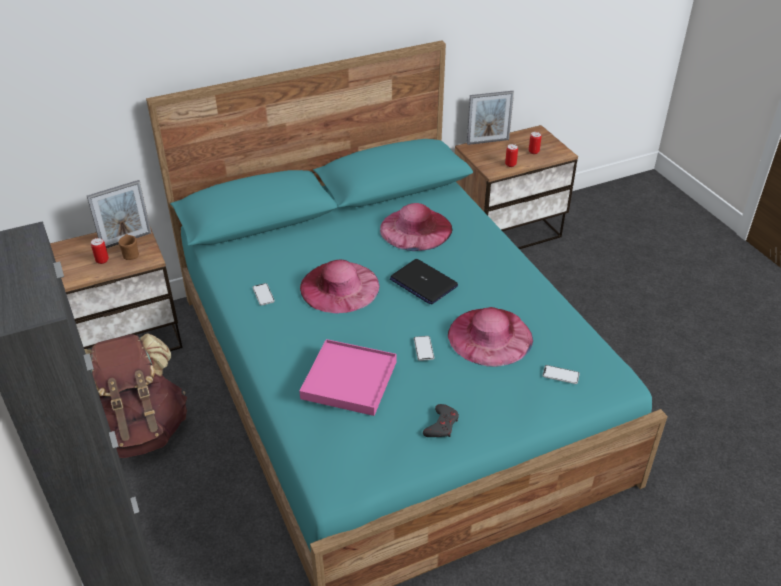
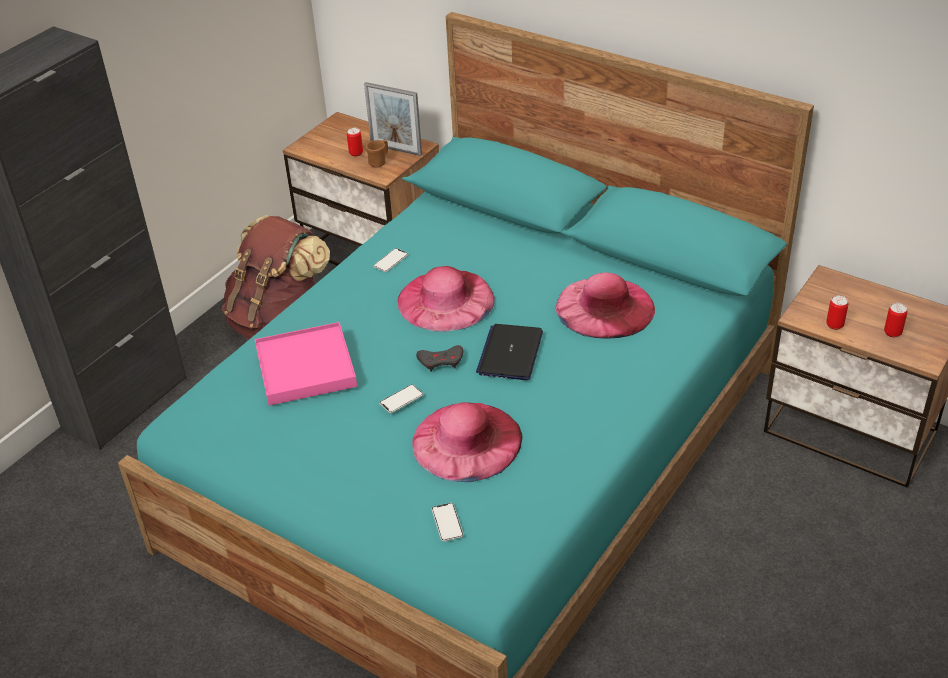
camera: 60 degrees right, 0 degrees up
grey game controller [423,404,459,437] -> grey game controller moved to [416,345,463,372]
picture frame [467,91,514,145] -> none

